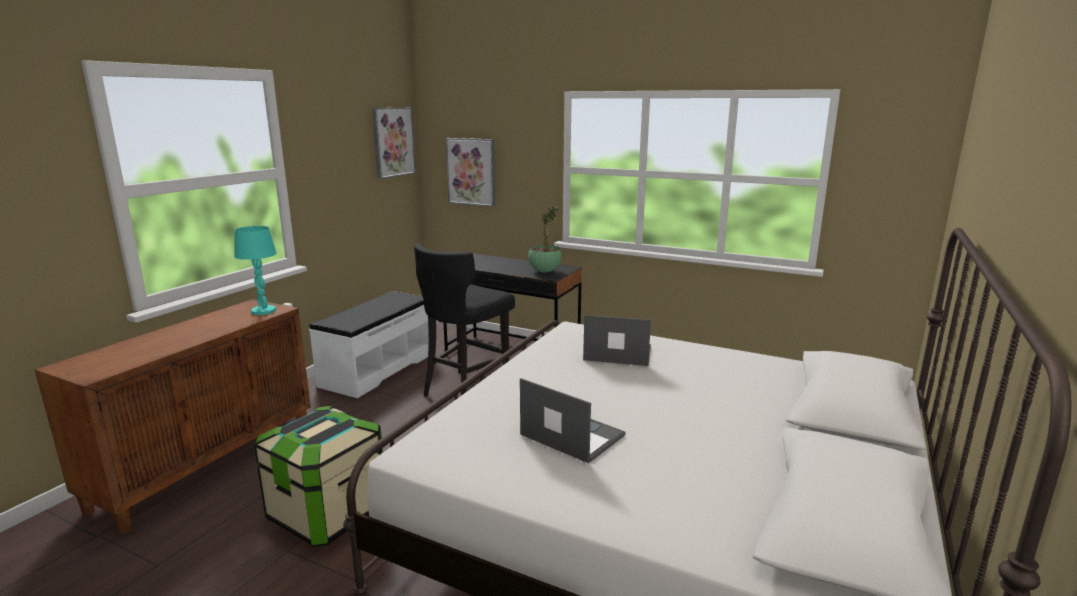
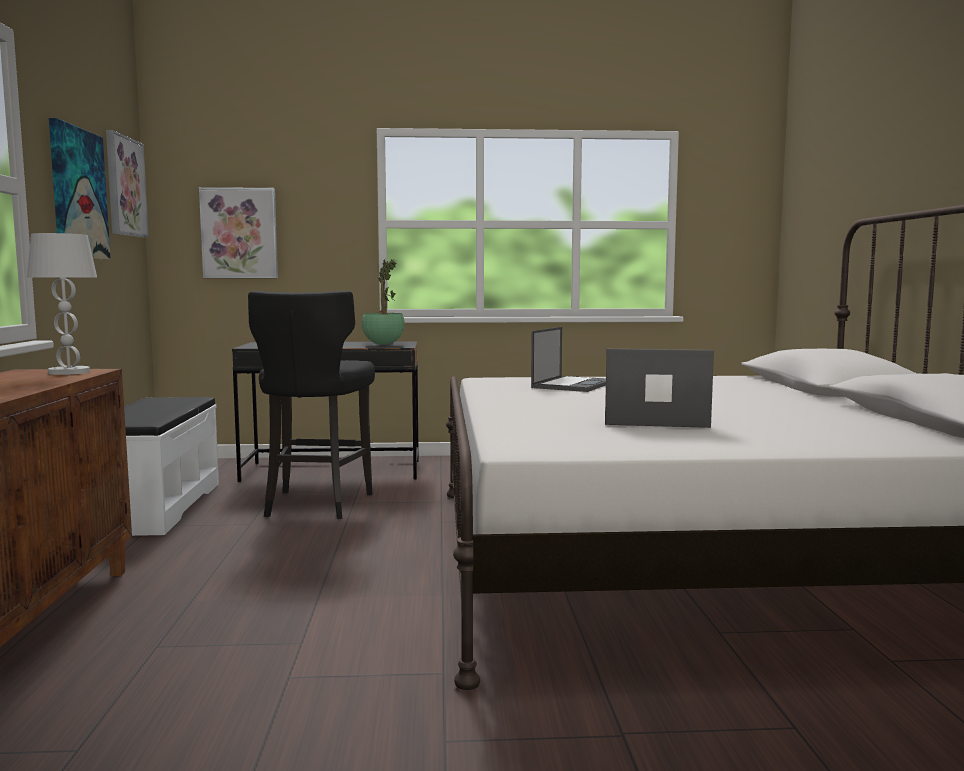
camera: 30 degrees left, 10 degrees down
turquoise table lamp [234,226,277,315] -> white table lamp [27,233,97,375]
storage box [254,406,383,547] -> none
laptop [583,315,651,366] -> laptop turned 135 degrees clockwise [531,327,606,392]
none -> picture [49,118,111,260]

